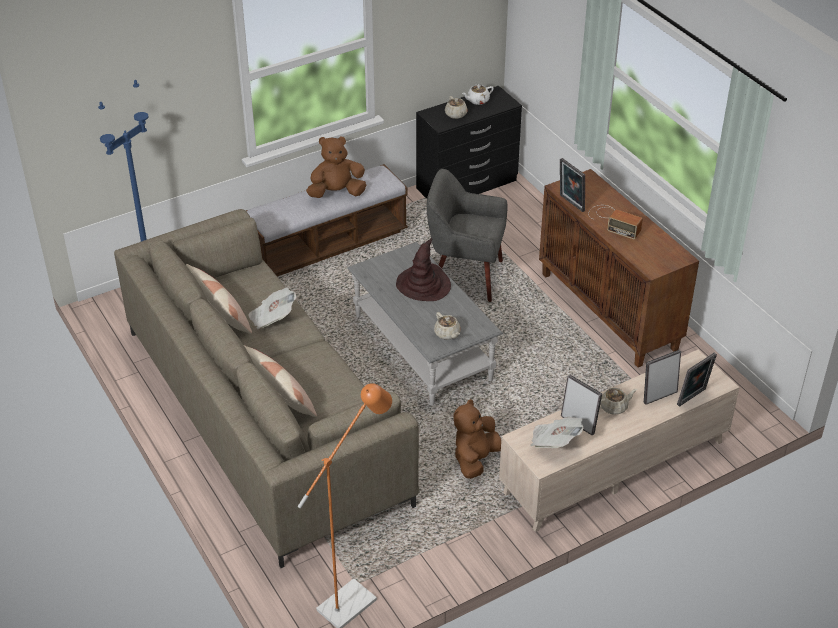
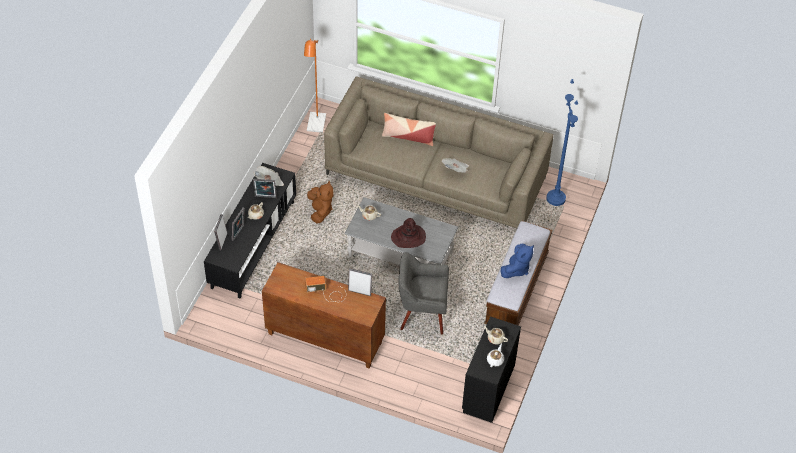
camera: 140 degrees right, 10 degrees up
pillow [186,264,252,334] -> none
brown plush toy [306,136,366,198] -> blue plush toy [501,243,534,278]
grey armchair [427,169,508,302] -> grey armchair turned 150 degrees counterclockwise [399,252,449,335]
beige tv stand [499,350,739,532] -> black tv stand [204,163,296,298]

